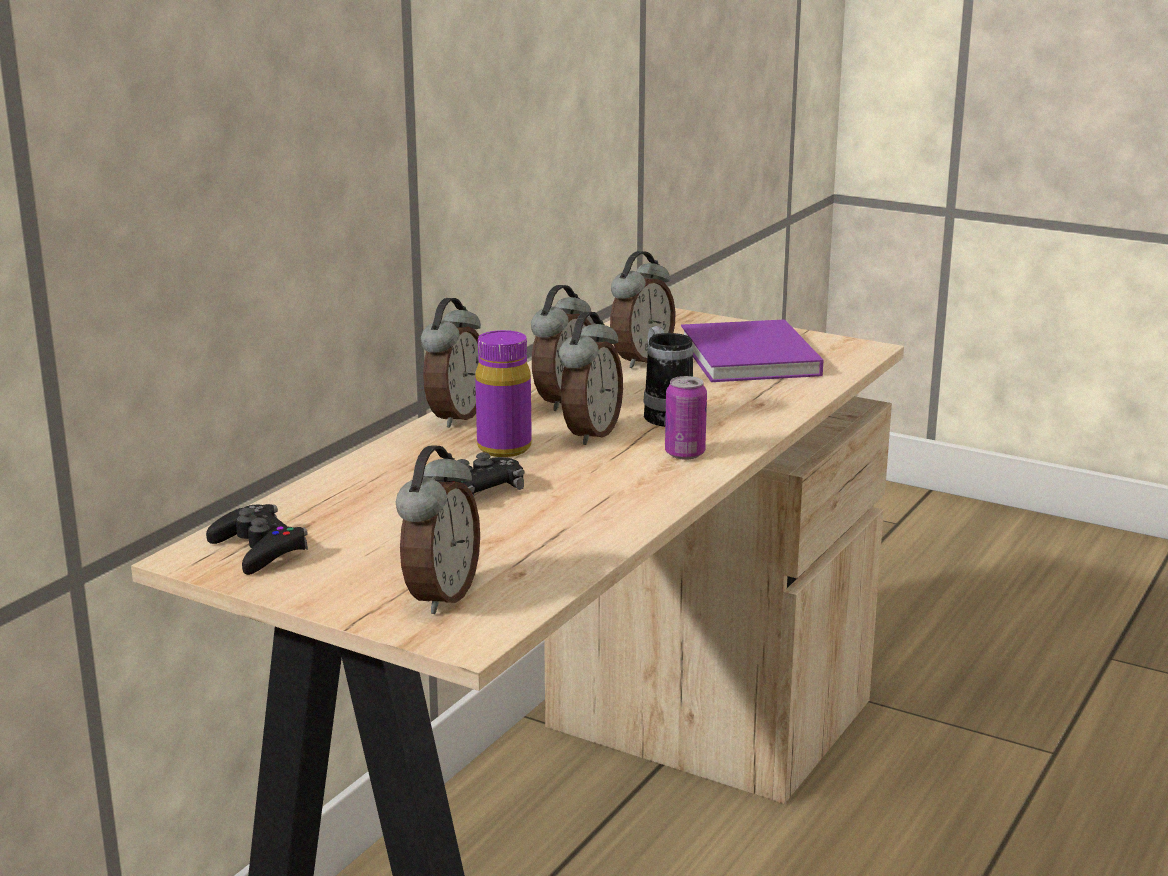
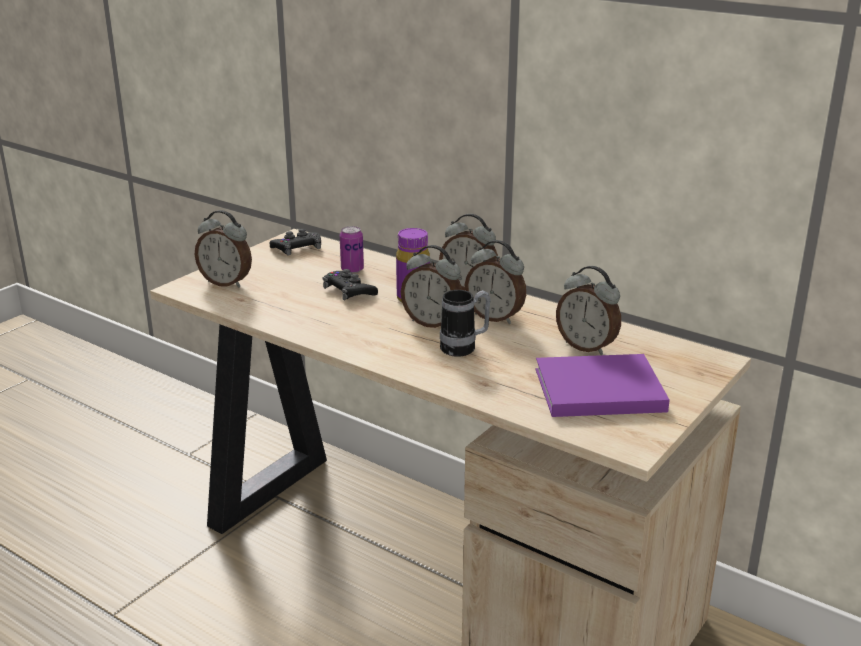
camera: 95 degrees right, 5 degrees up
can [665,376,707,460] -> can moved to [340,226,364,273]

